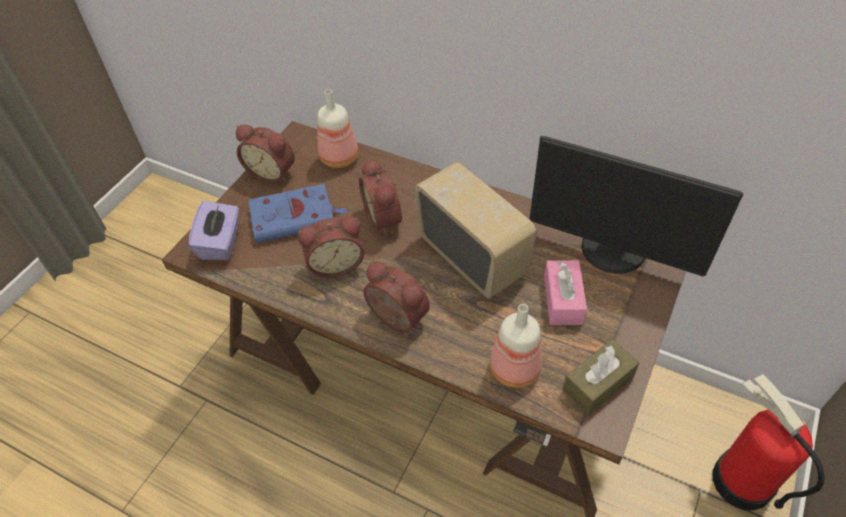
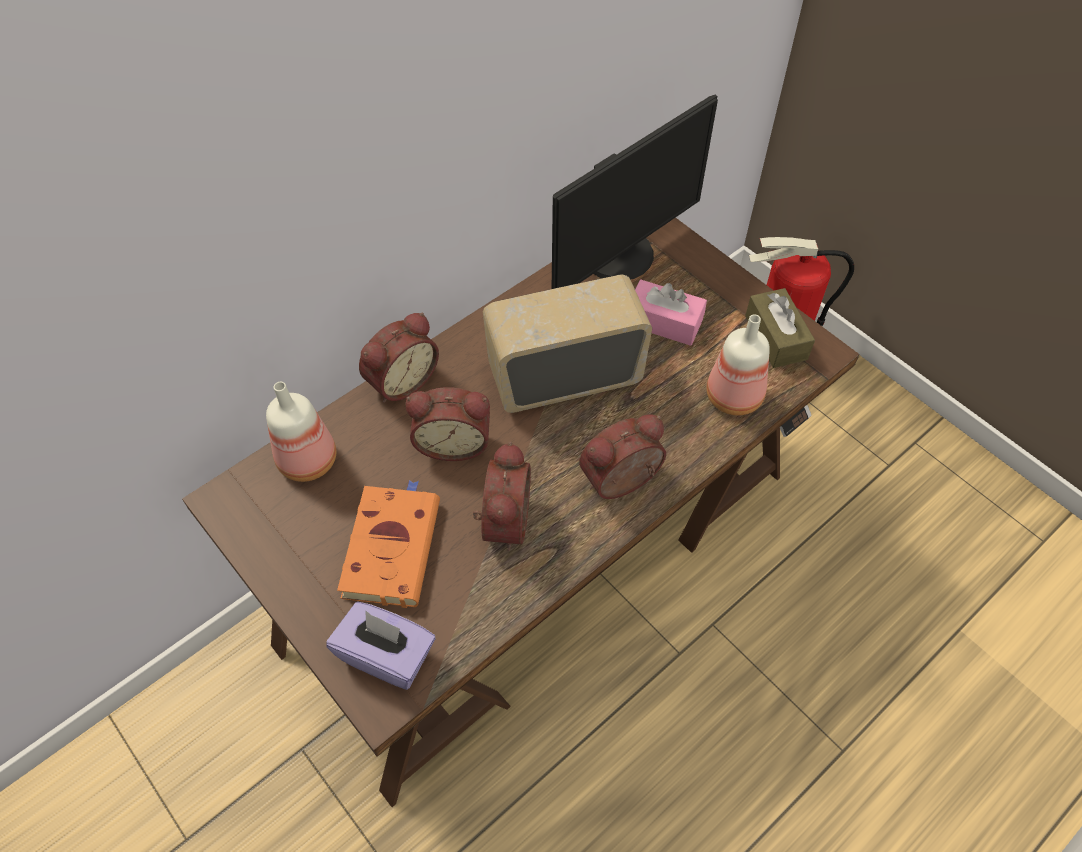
camera: 70 degrees left, 5 degrees up
alarm clock [236,124,295,183] -> alarm clock moved to [359,312,439,403]
blue book [249,184,347,243] -> orange book [337,480,440,608]

